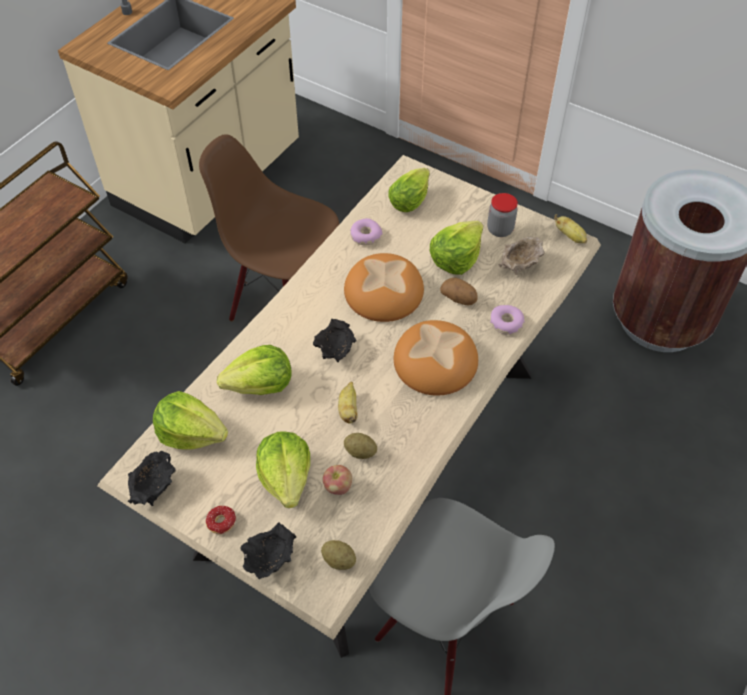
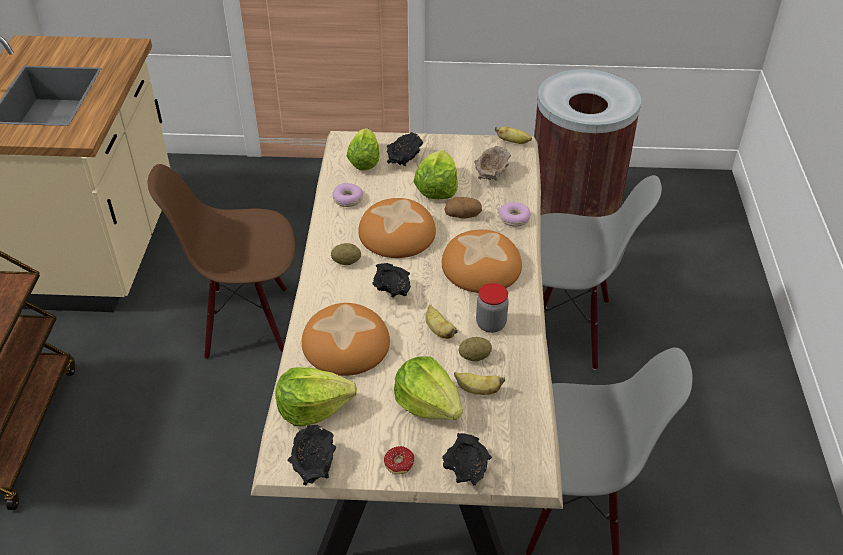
camera: 30 degrees left, 10 degrees down
lettuce [217,345,292,395] -> bread [302,303,390,376]
potato [321,540,356,570] -> potato moved to [331,243,361,265]
apple [323,465,352,495] -> banana [454,372,505,395]
jar [487,193,518,237] -> jar moved to [476,283,509,333]
none -> black bowl [387,132,423,166]
none -> grey chair [541,175,662,370]

